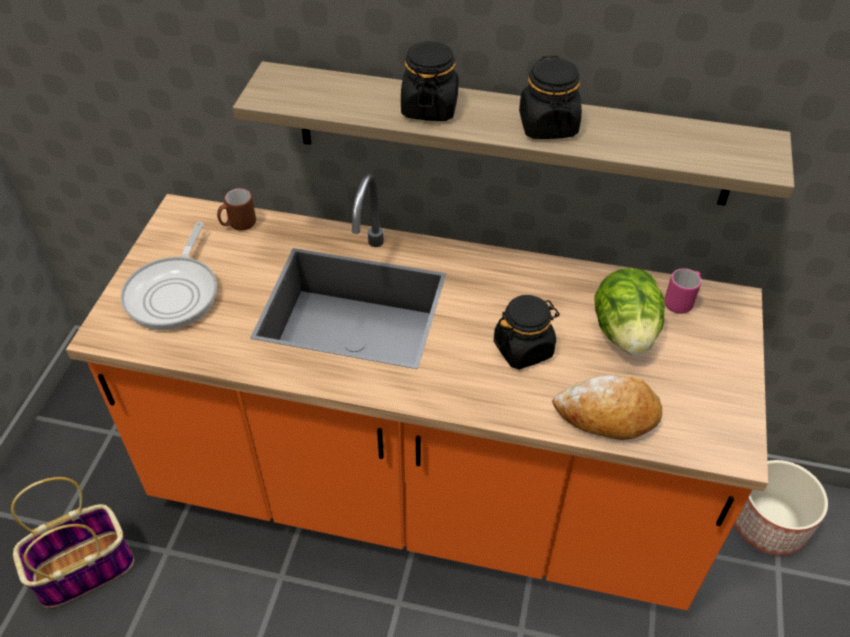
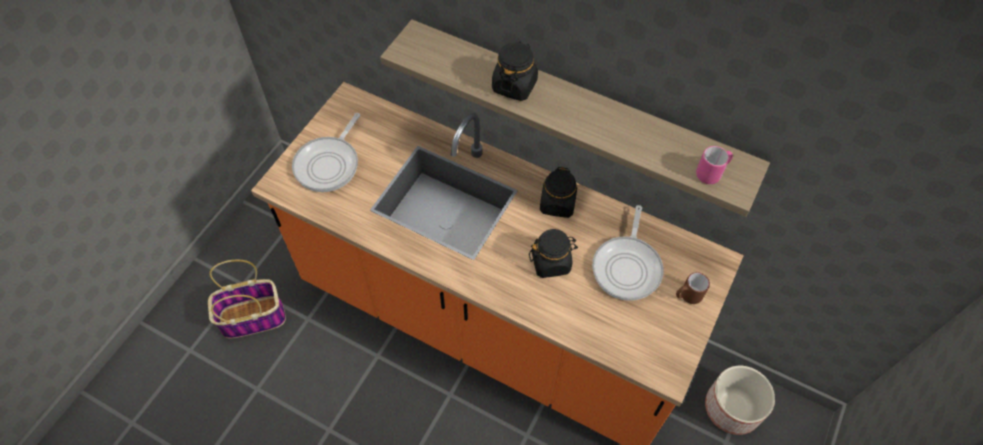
camera: 15 degrees right, 10 degrees up
brown mug [217,188,256,231] -> brown mug moved to [676,272,710,304]
black jar [519,56,582,139] -> black jar moved to [540,167,577,218]
bread [552,374,662,440] -> none
lettuce [594,268,665,355] -> frying pan [592,205,664,301]
pink mug [665,268,701,314] -> pink mug moved to [696,146,733,184]

